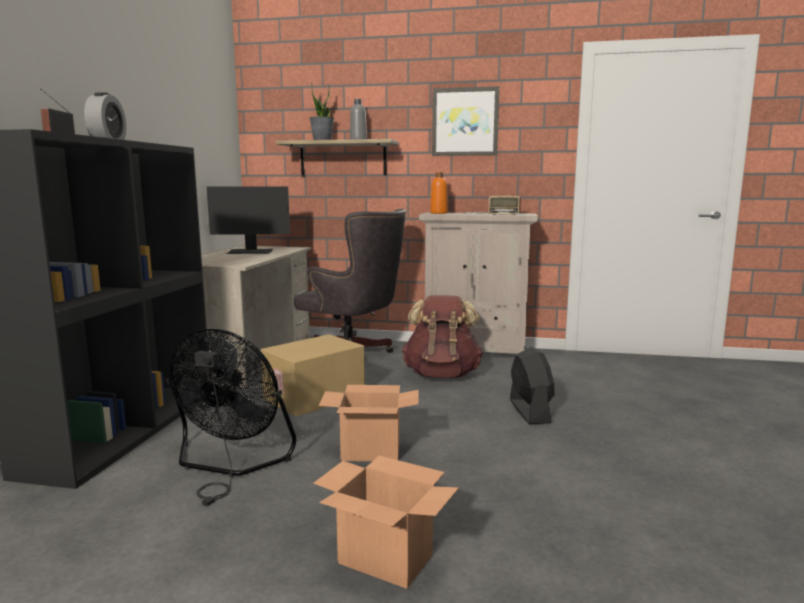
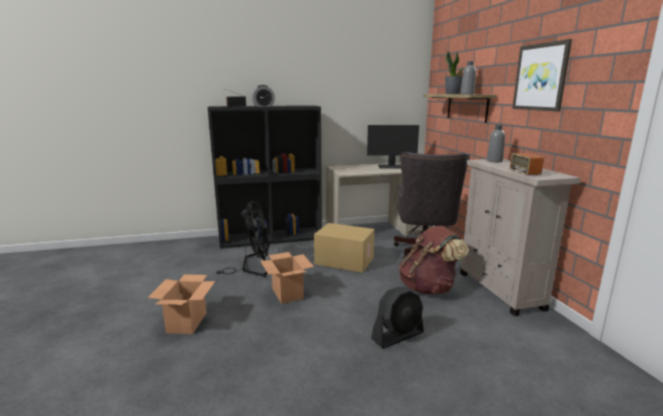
camera: 65 degrees right, 5 degrees up
monitor [207,186,290,254] -> monitor turned 60 degrees counterclockwise [367,125,419,169]
orange bottle [430,172,448,214] -> grey bottle [487,125,505,162]

